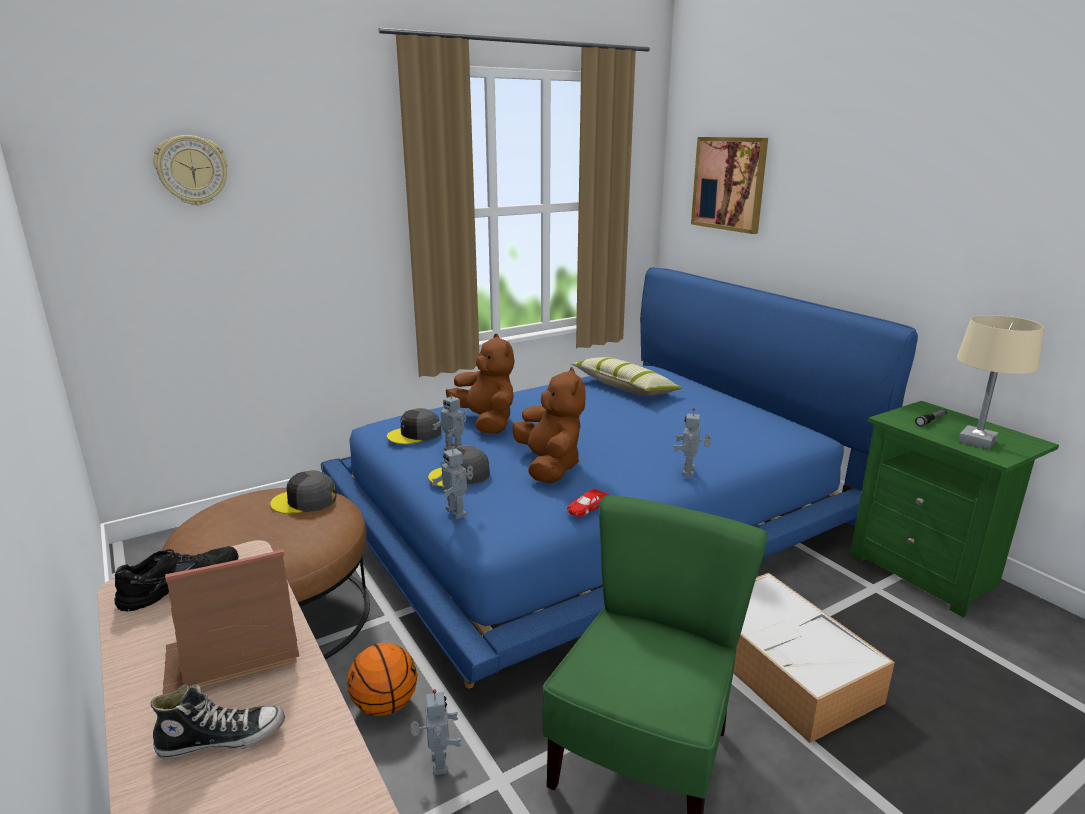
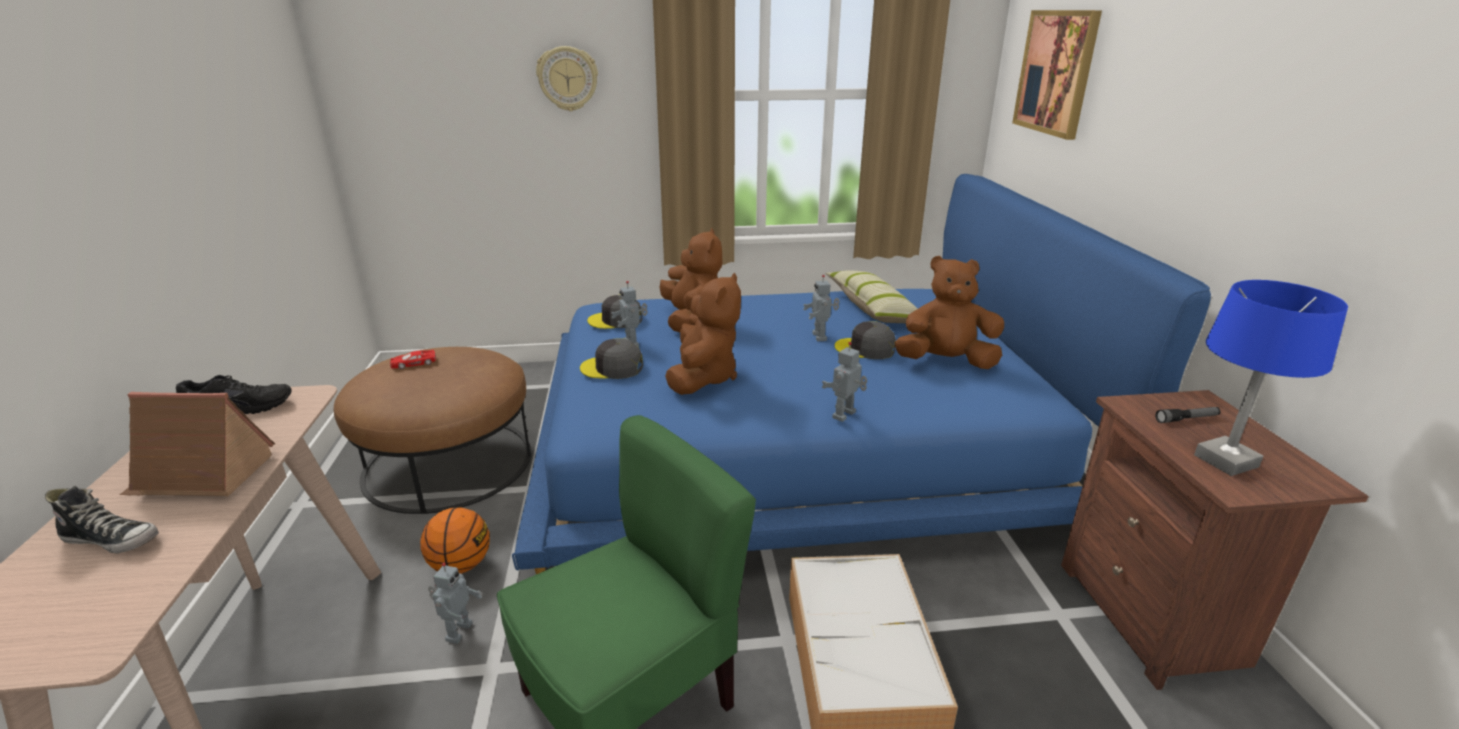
camera: 25 degrees right, 5 degrees up
wall clock [154,135,228,206] -> wall clock moved to [536,46,598,111]
grey cap [270,470,336,514] -> grey cap moved to [835,321,896,359]
toy robot [432,443,473,519] -> toy robot moved to [803,275,840,341]
red toy car [567,489,609,517] -> red toy car moved to [390,350,436,369]
green nightstand [850,401,1059,618] -> brown nightstand [1061,390,1369,690]
beige table lamp [957,315,1044,450] -> blue table lamp [1194,280,1348,476]
none -> brown plush toy [895,256,1004,369]

